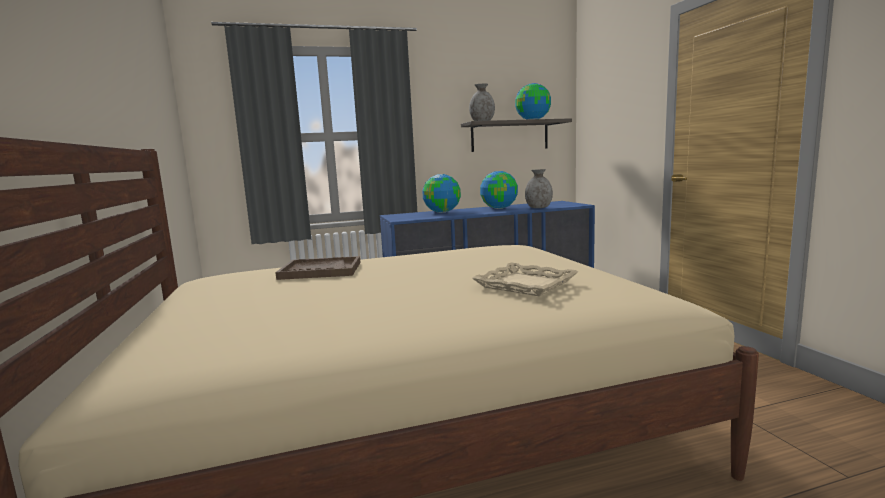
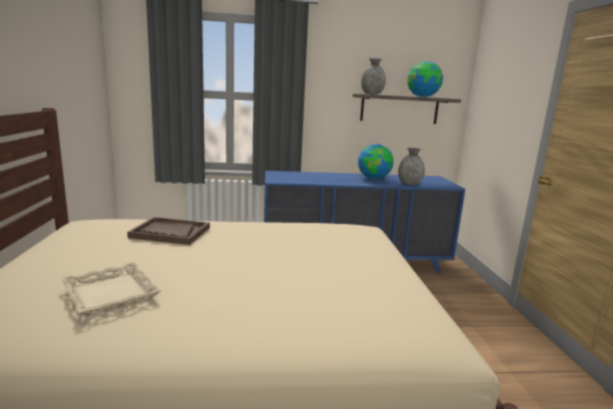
camera: 10 degrees right, 5 degrees up
globe [422,174,461,213] -> none
beige tray [472,263,578,296] -> beige tray moved to [61,262,162,316]

